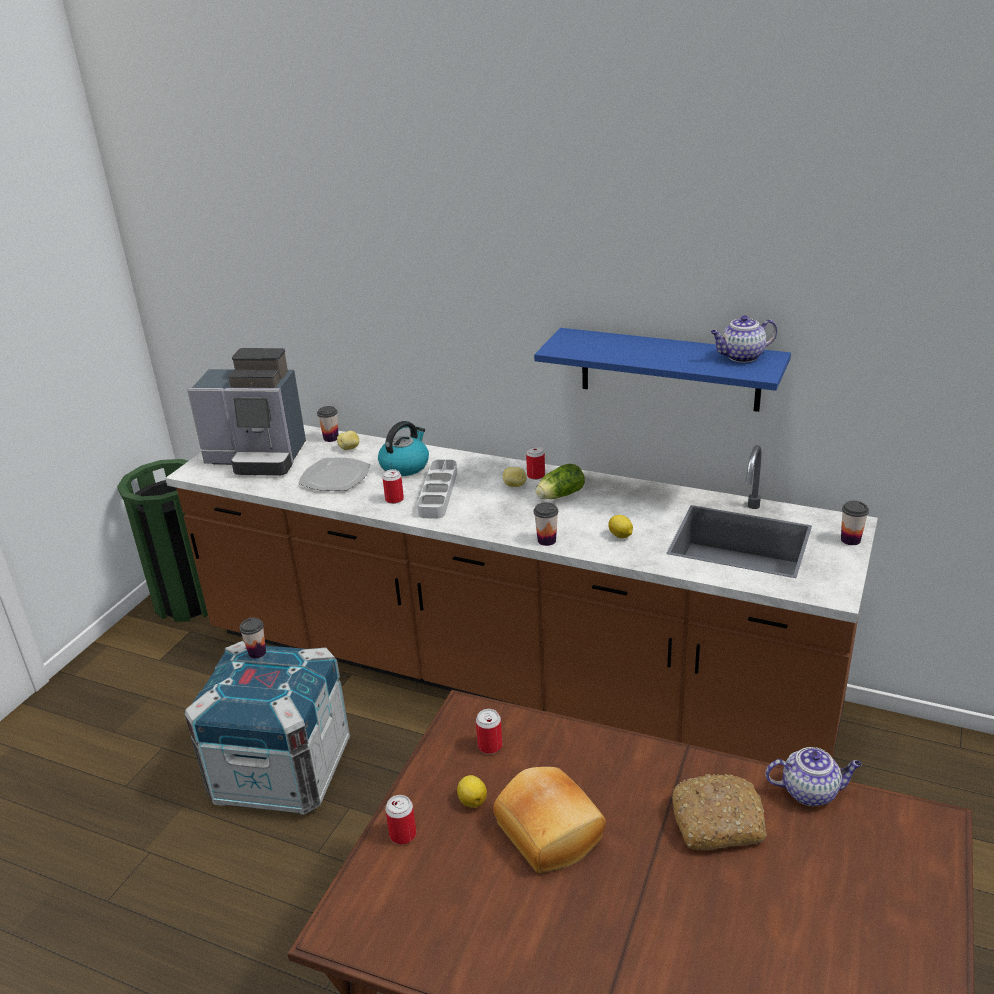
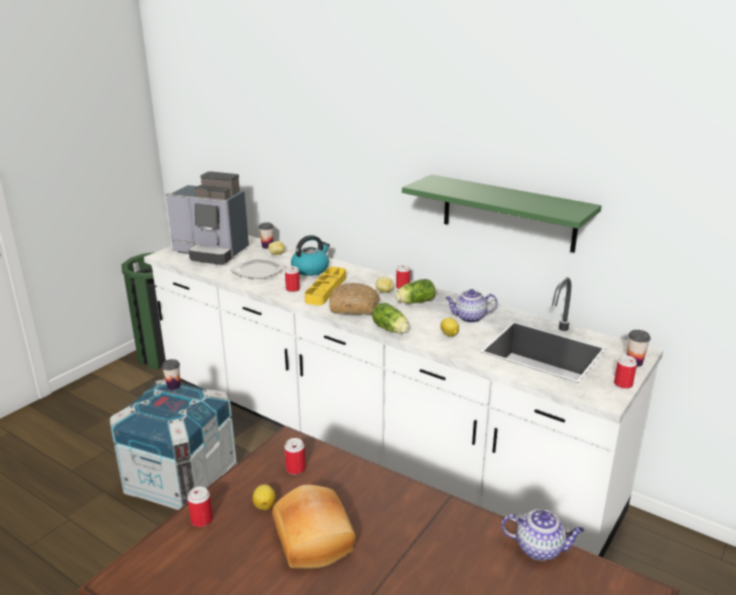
camera: 10 degrees right, 5 degrees down
brown counter [165,425,878,766] -> white counter [144,235,663,558]
grey tray [417,459,457,519] -> yellow tray [305,267,346,305]
blue shelf [534,328,791,412] -> green shelf [402,174,602,252]
cup [534,502,558,546] -> lettuce [372,303,409,333]
bread [672,774,767,850] -> bread moved to [329,282,380,315]
teapot [710,315,777,363] -> teapot moved to [445,289,497,323]
none -> can [614,355,637,389]

